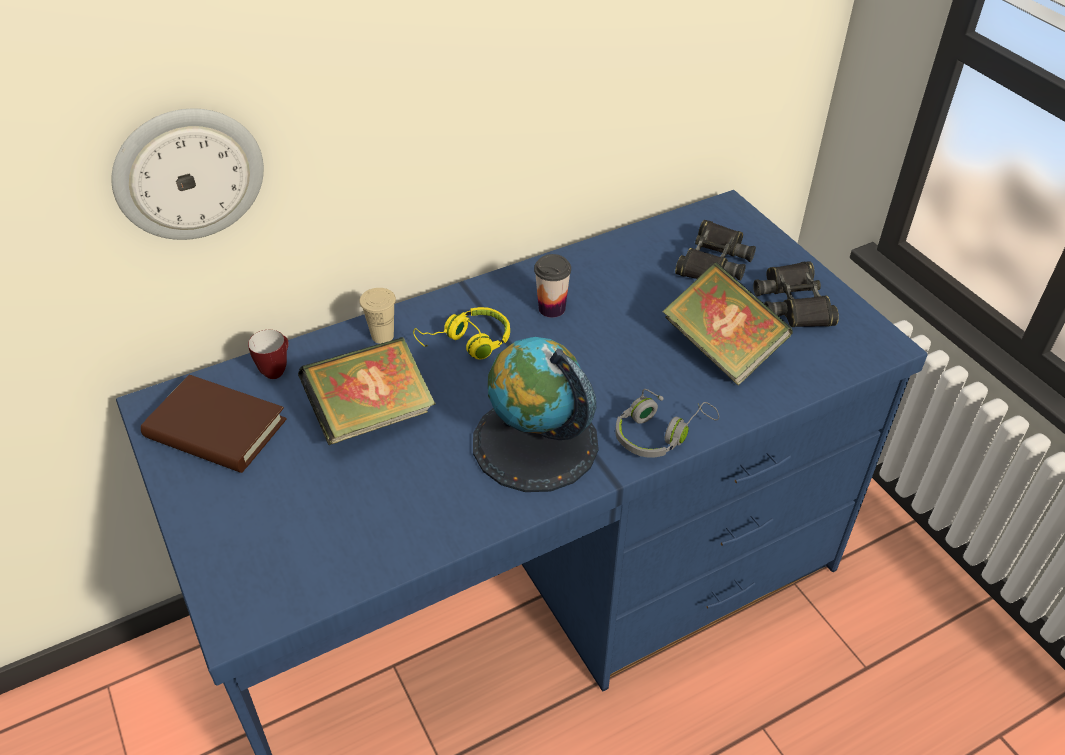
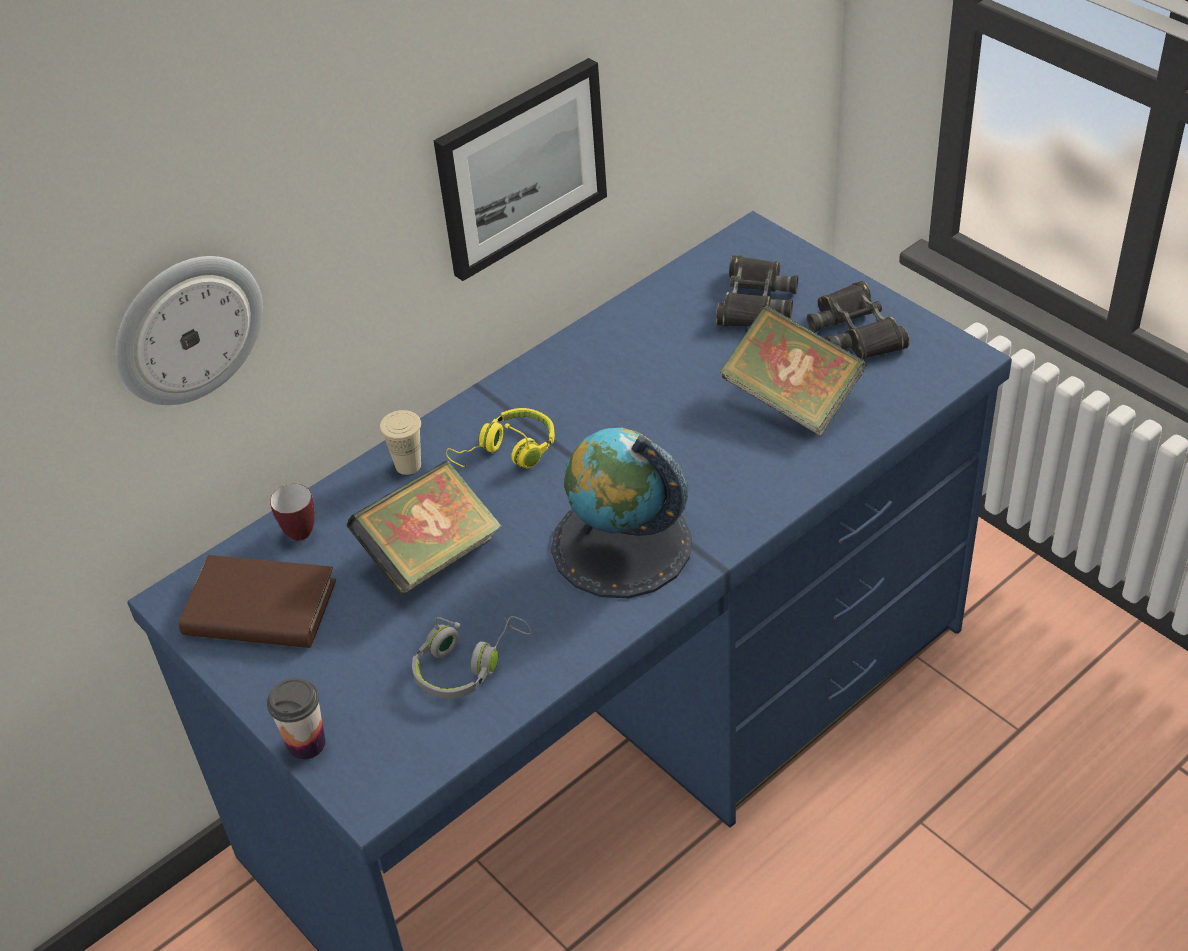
camera: 10 degrees left, 0 degrees up
cup [534,254,571,318] -> cup moved to [267,678,326,760]
grey headphones [615,389,719,458] -> grey headphones moved to [412,616,532,699]
none -> picture [434,58,607,281]

